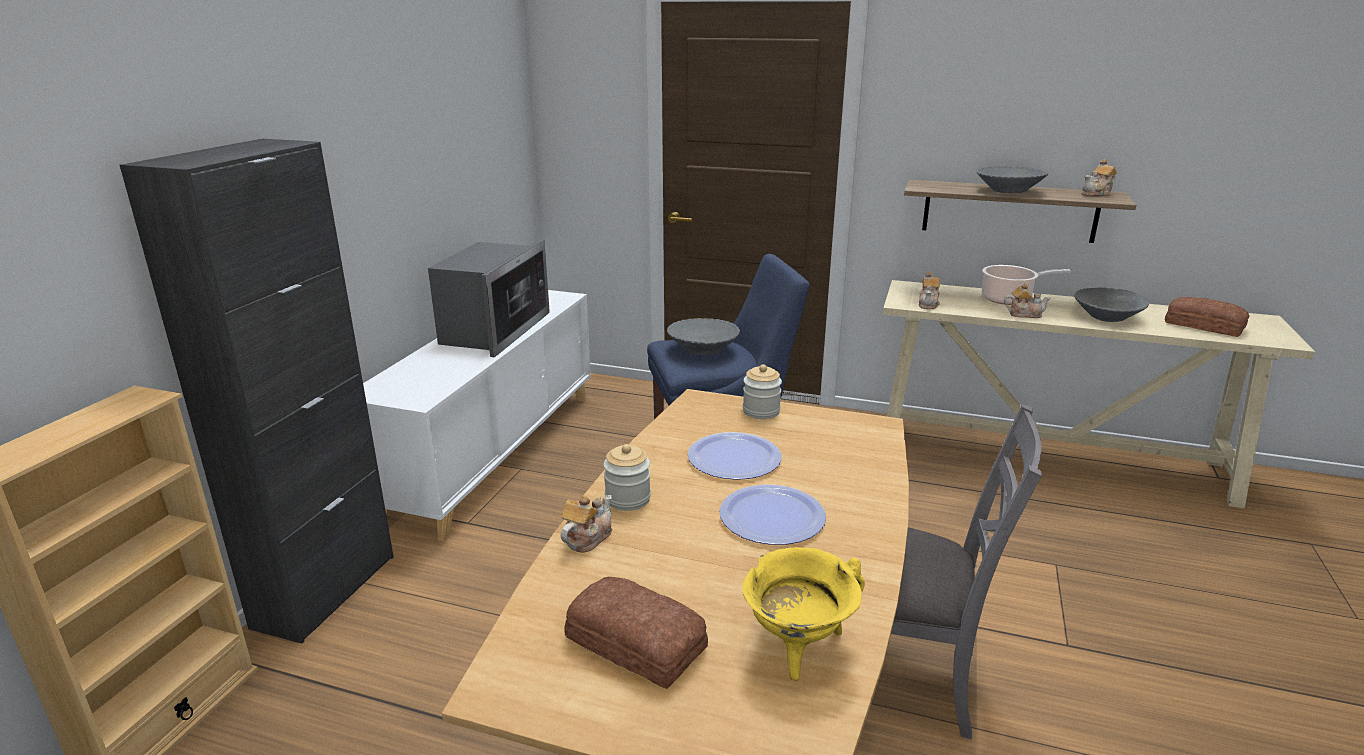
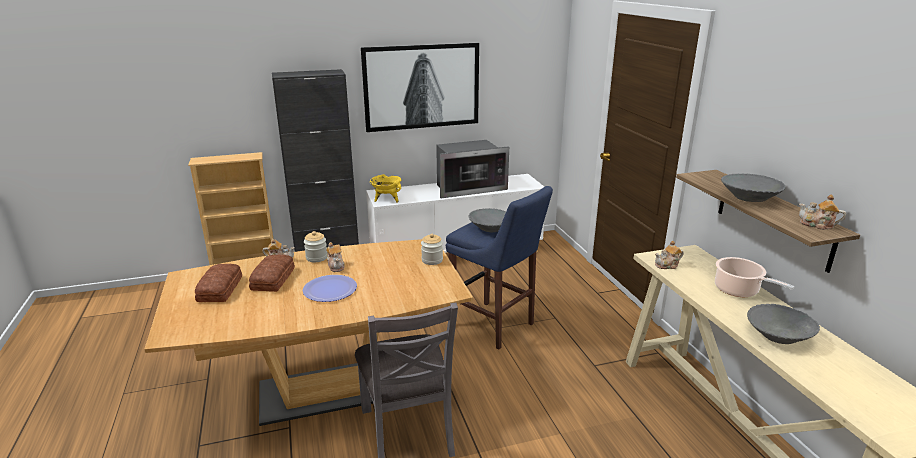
camera: 55 degrees right, 0 degrees up
plate [688,432,782,480] -> none
yellow cooking pot [743,547,865,681] -> yellow cooking pot moved to [370,174,401,203]
teapot [1004,283,1051,318] -> teapot moved to [326,242,345,272]
bread [1165,297,1249,337] -> bread moved to [249,254,295,292]
none -> picture [361,43,479,132]

